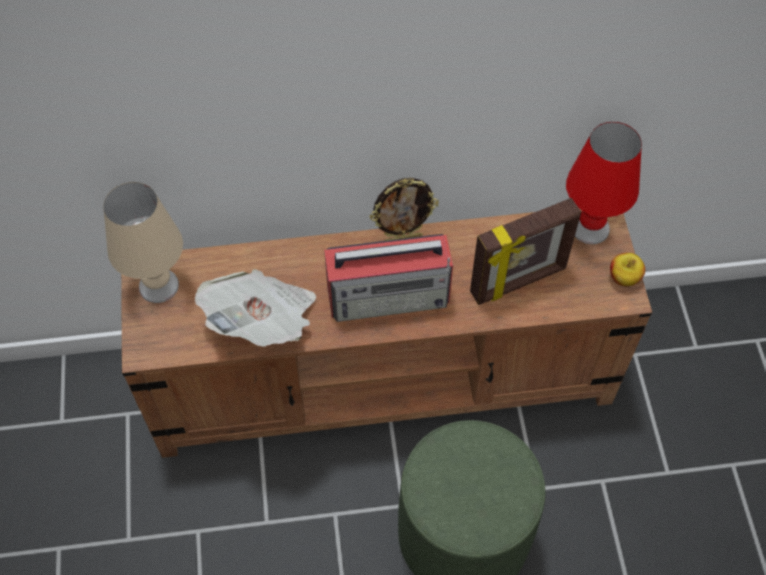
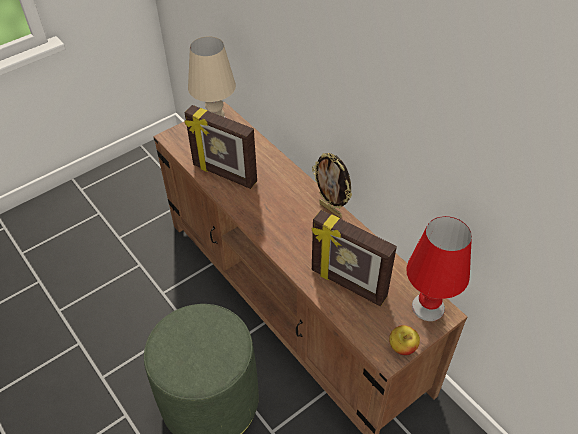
camera: 60 degrees right, 10 degrees down
newspaper [195,269,316,347] -> picture frame [184,105,257,189]
radio [324,234,453,322] -> none

